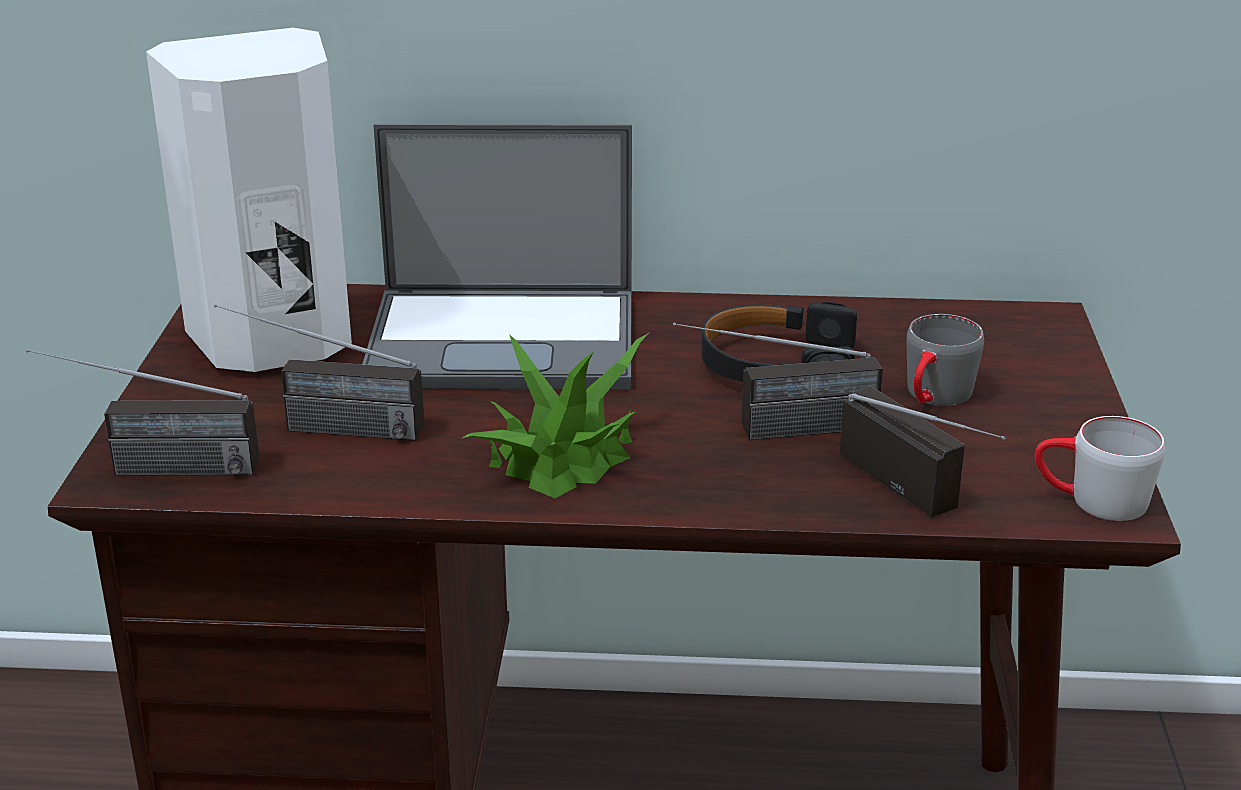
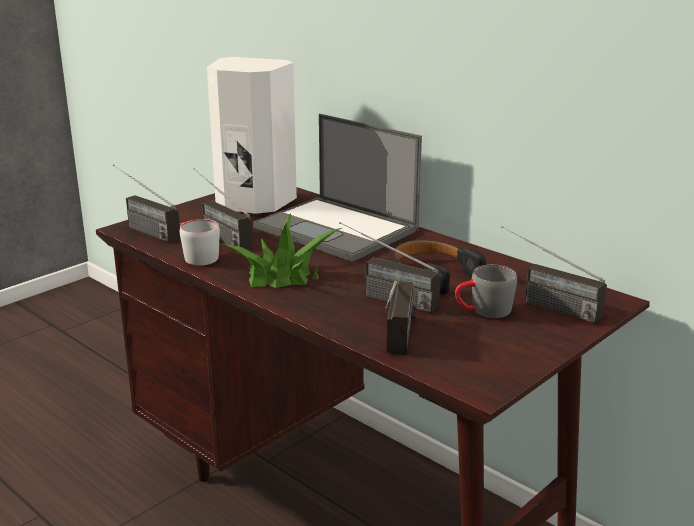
camera: 40 degrees right, 5 degrees down
grey mug [1034,416,1165,521] -> grey mug moved to [180,219,220,266]
none -> radio [501,226,607,323]

